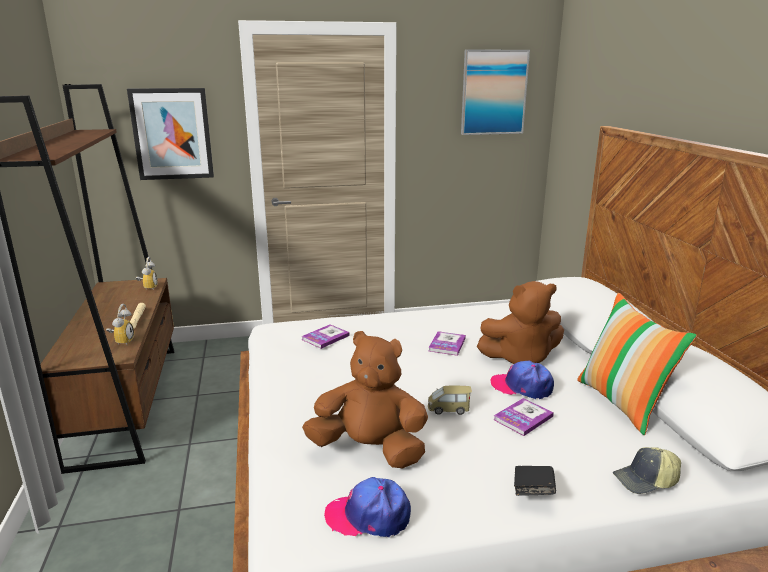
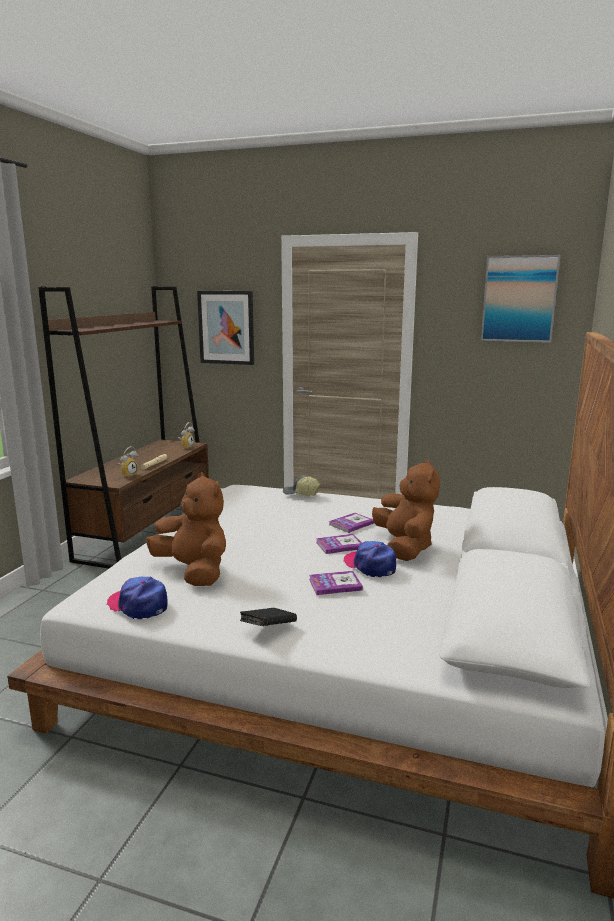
camera: 30 degrees right, 5 degrees down
book [302,324,350,349] -> book moved to [316,534,362,554]
toy car [428,385,472,415] -> none
brown plush toy [477,281,564,364] -> brown plush toy turned 120 degrees counterclockwise [372,459,440,561]
pillow [577,293,697,435] -> none
cap [613,447,681,494] -> cap moved to [283,476,321,496]

